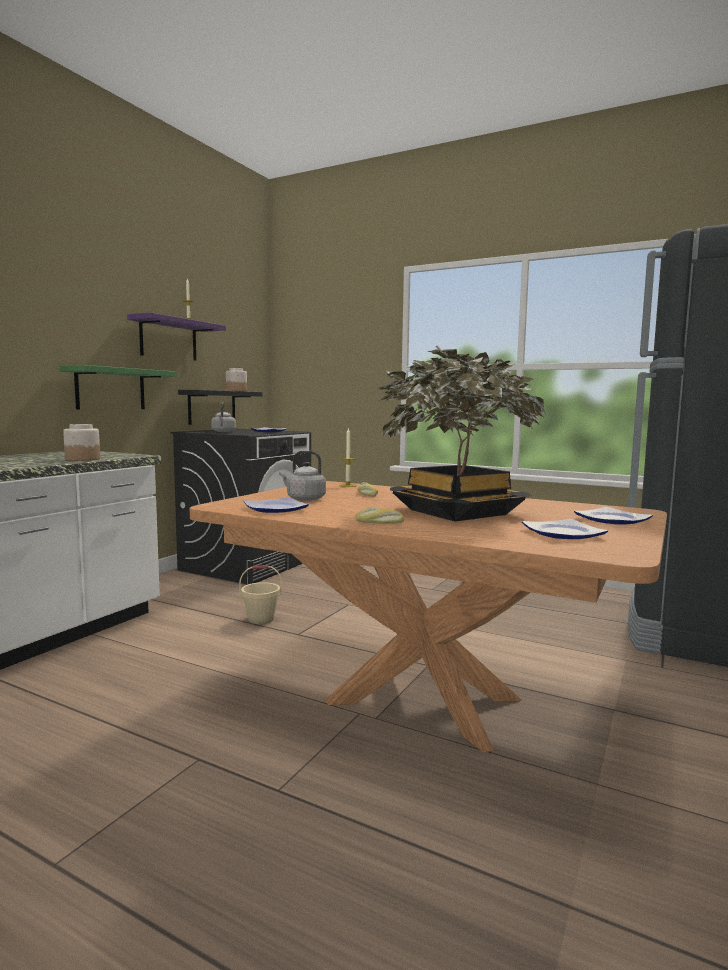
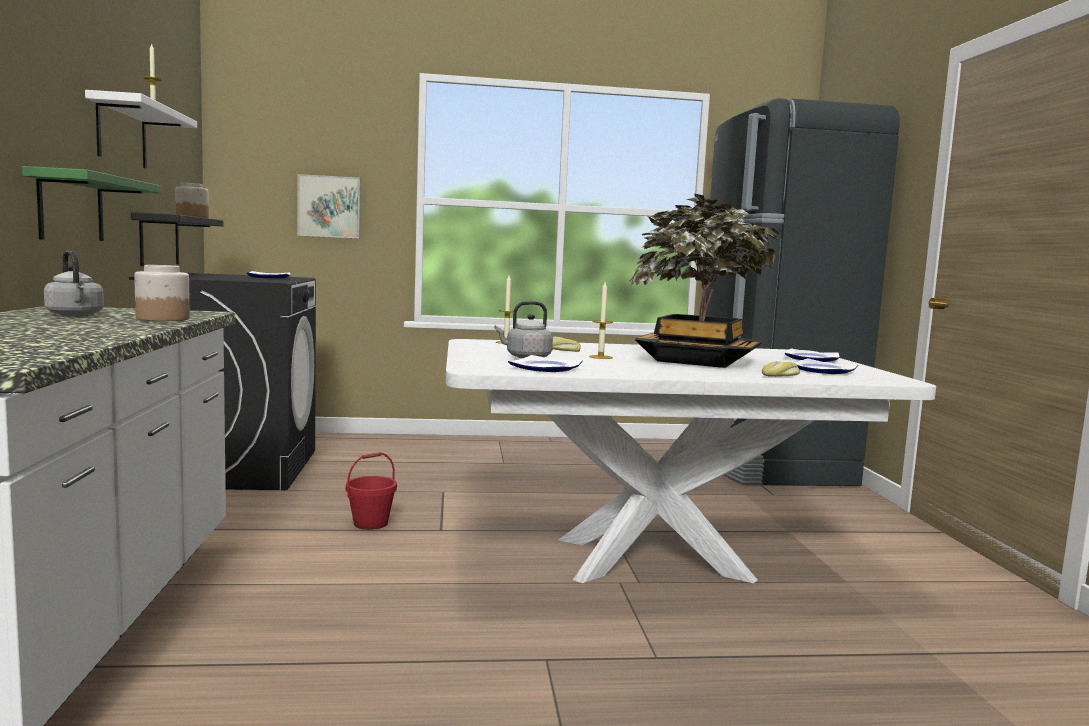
camera: 35 degrees left, 0 degrees up
purple shelf [127,312,226,361] -> white shelf [85,90,197,169]
brown dining table [190,481,667,752] -> white dining table [446,339,936,583]
grey kettle [211,402,236,432] -> grey kettle moved to [44,251,104,316]
beige bucket [239,565,282,624] -> red bucket [346,452,397,530]
bread [355,508,404,524] -> bread moved to [762,361,800,377]
none -> picture [297,174,361,239]
none -> candle [589,282,613,359]

